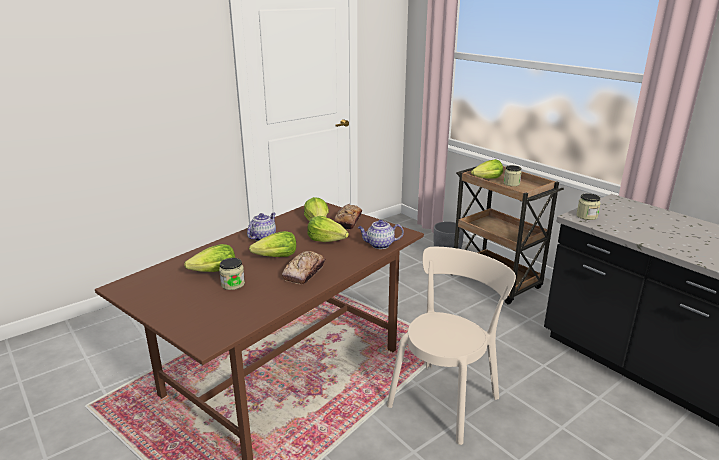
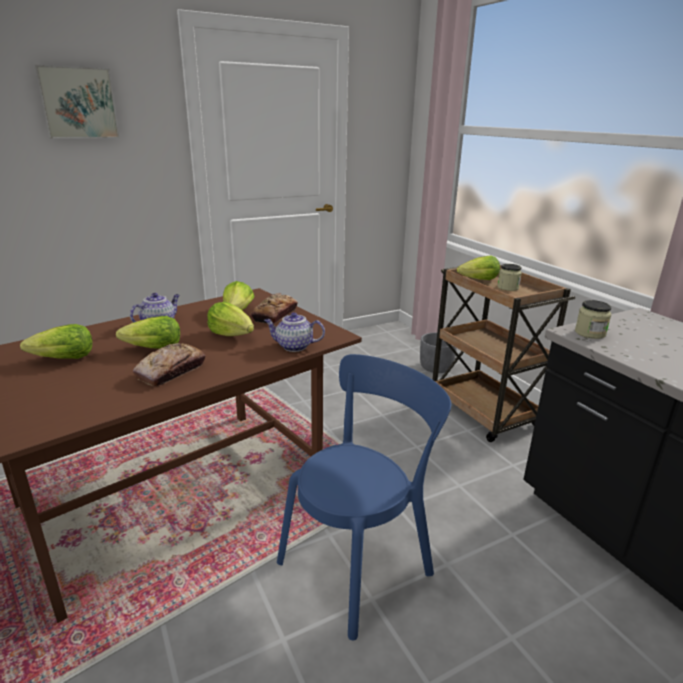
camera: 10 degrees right, 0 degrees up
jar [219,258,245,290] -> none
beige chair [387,247,516,445] -> blue chair [277,354,451,640]
none -> picture [35,65,120,139]

